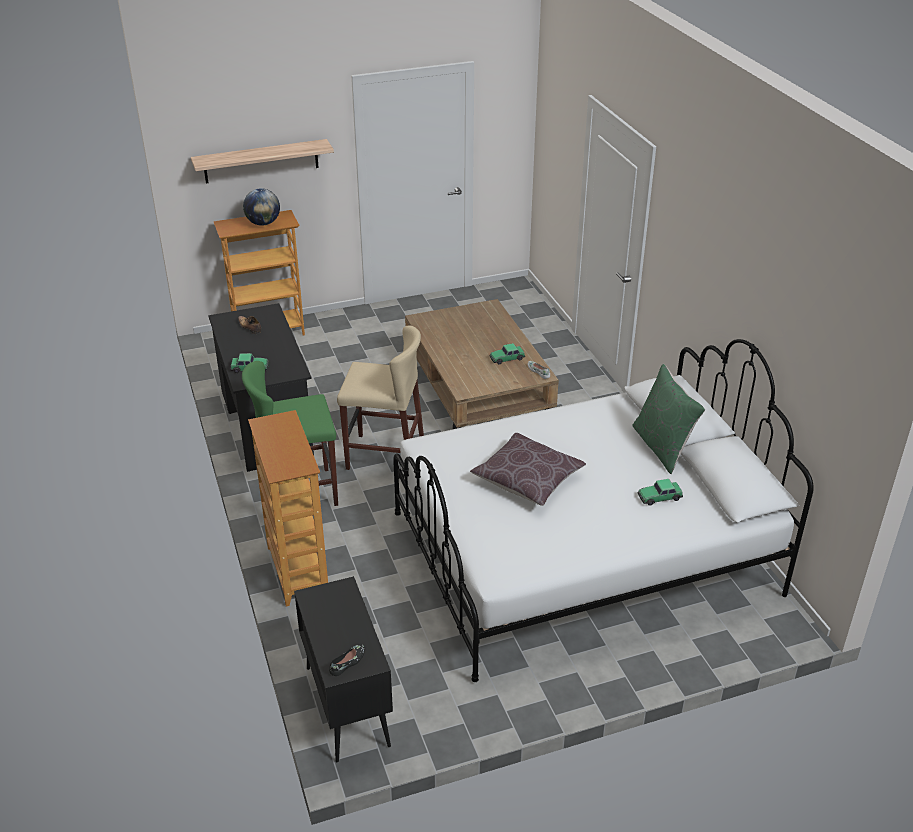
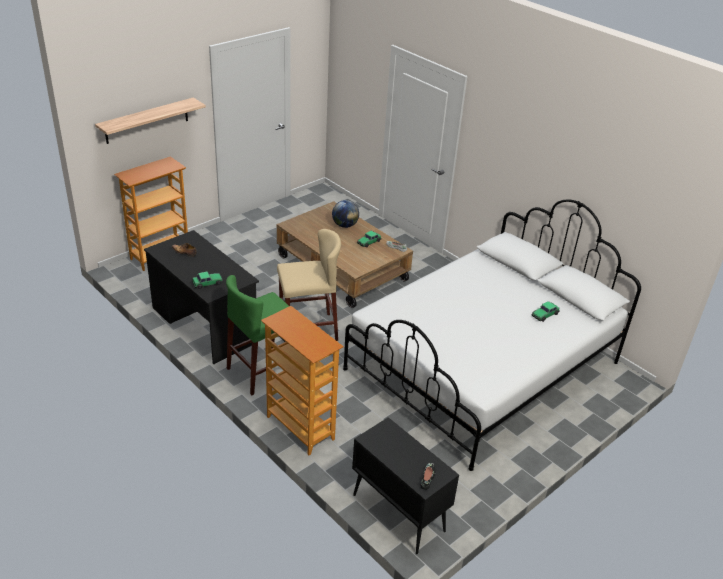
camera: 25 degrees left, 0 degrees up
globe [243,188,280,226] -> globe moved to [332,200,359,228]
brown pillow [470,433,586,506] -> none
green pillow [632,364,705,474] -> none

